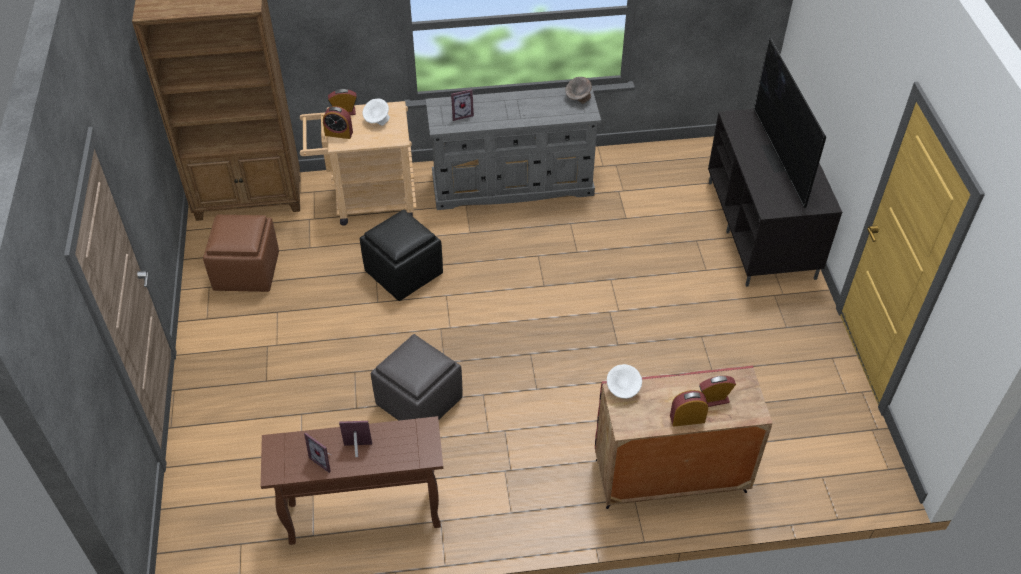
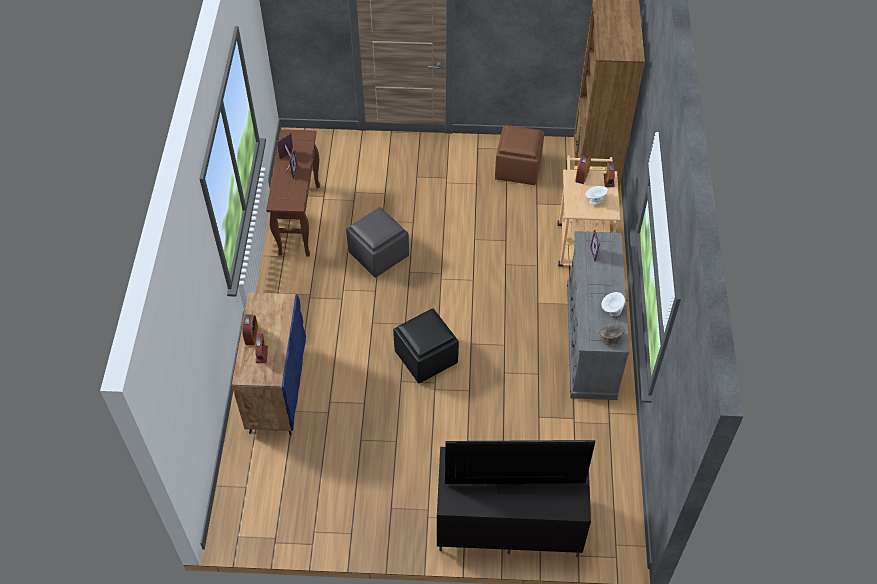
camera: 100 degrees right, 5 degrees up
black ottoman [360,209,443,301] -> black ottoman moved to [393,309,459,383]
red cabinet [595,365,773,509] -> blue cabinet [232,292,306,435]
white bowl [607,364,642,399] -> white bowl moved to [601,292,625,316]

